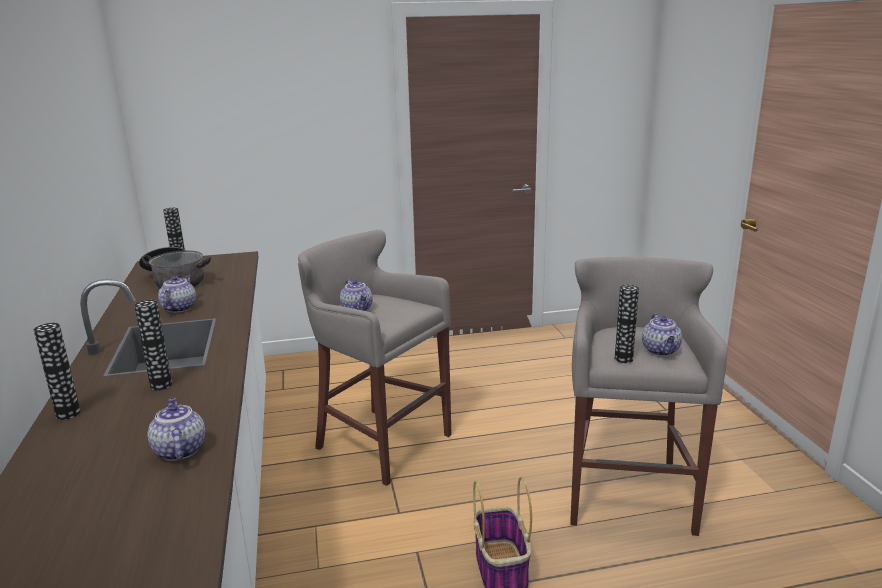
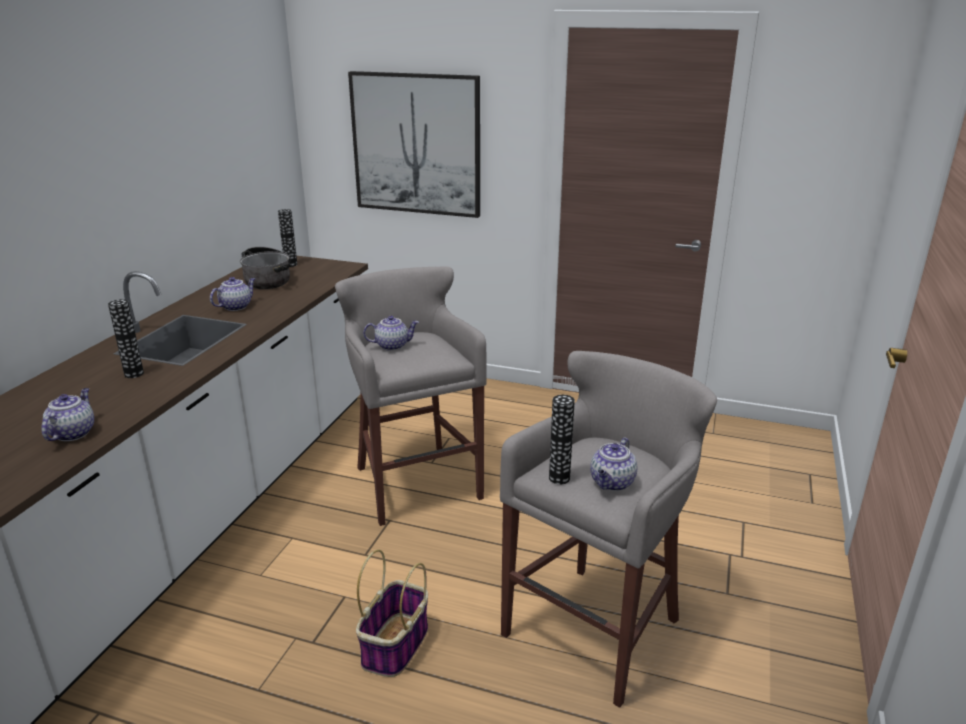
camera: 30 degrees right, 5 degrees up
vase [34,323,81,420] -> none
teapot [340,279,373,311] -> teapot turned 105 degrees counterclockwise [363,316,419,351]
none -> picture [348,71,480,218]

